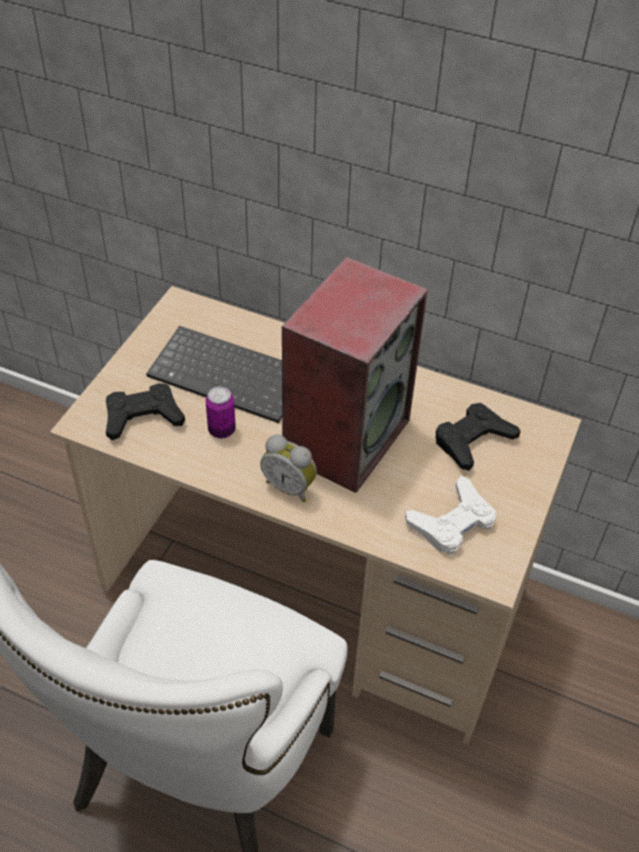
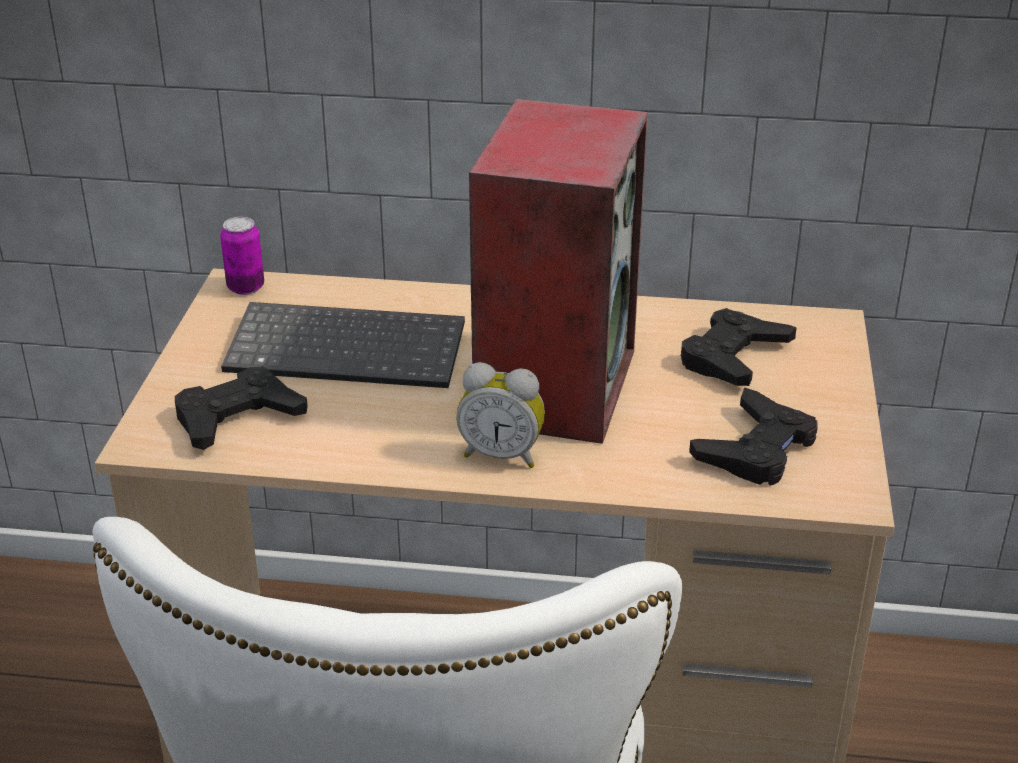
camera: 15 degrees left, 15 degrees down
can [206,387,236,438] -> can moved to [220,217,264,295]
white game controller [405,475,496,554] -> black game controller [689,387,818,486]

